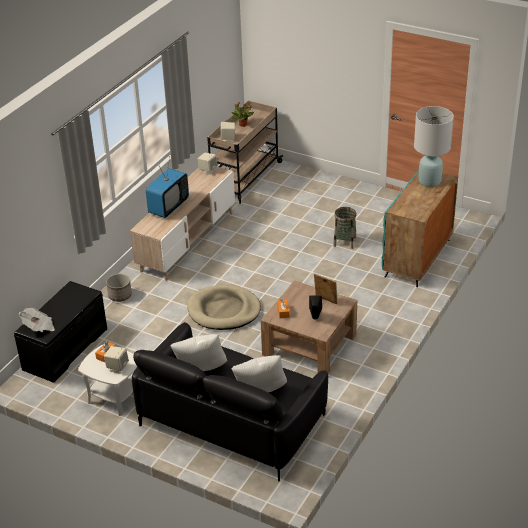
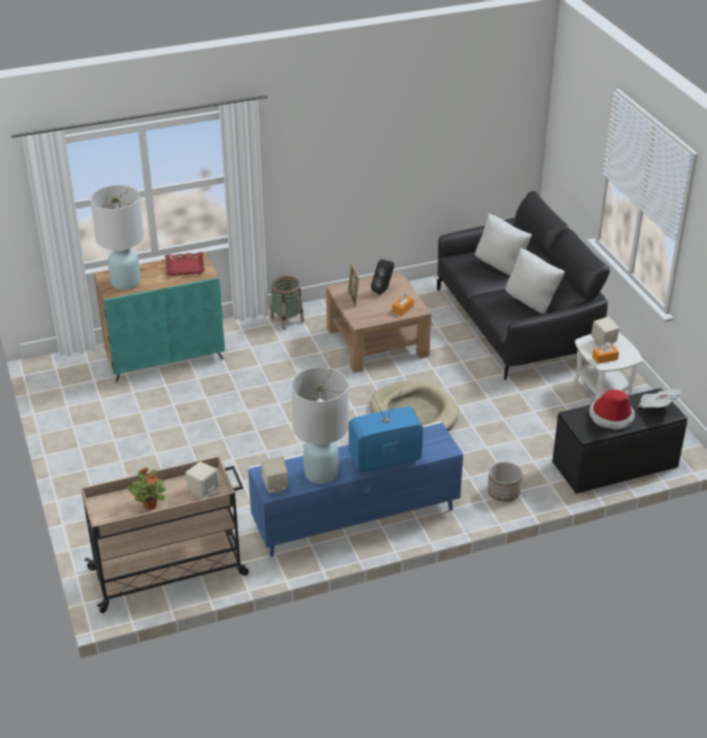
camera: 140 degrees left, 0 degrees up
beige tv stand [130,167,235,281] -> blue tv stand [248,422,463,557]
basket [333,207,357,249] -> basket moved to [270,276,304,330]
none -> red tray [165,252,205,276]
none -> white table lamp [291,367,348,484]
none -> hat [589,390,635,430]

